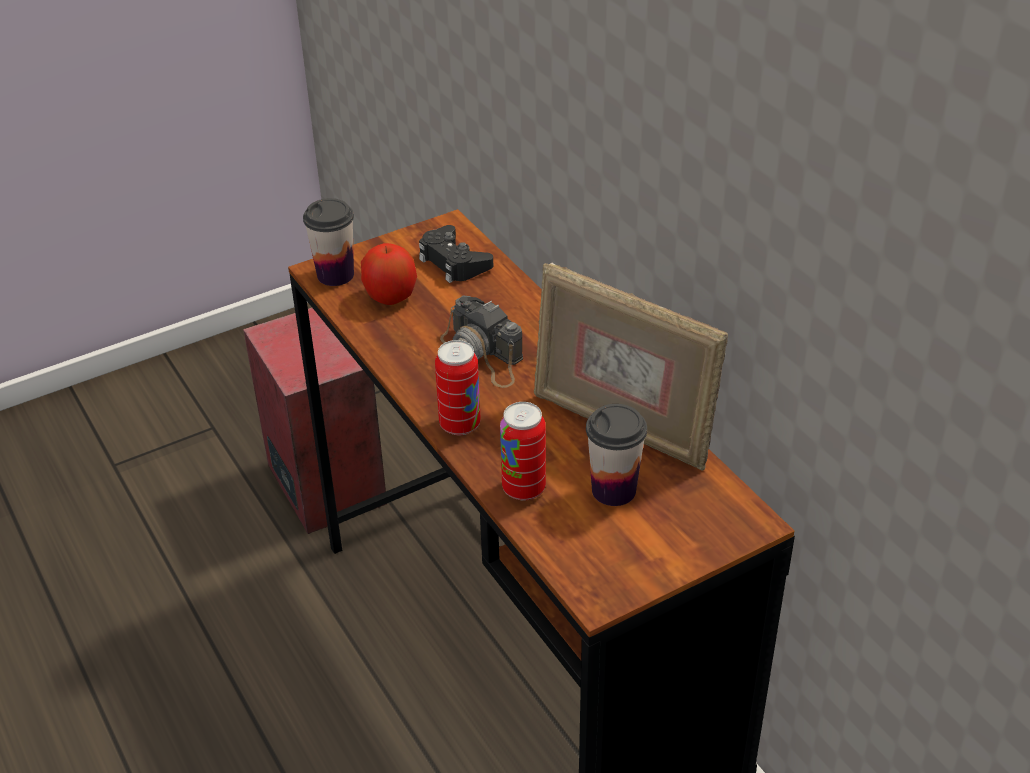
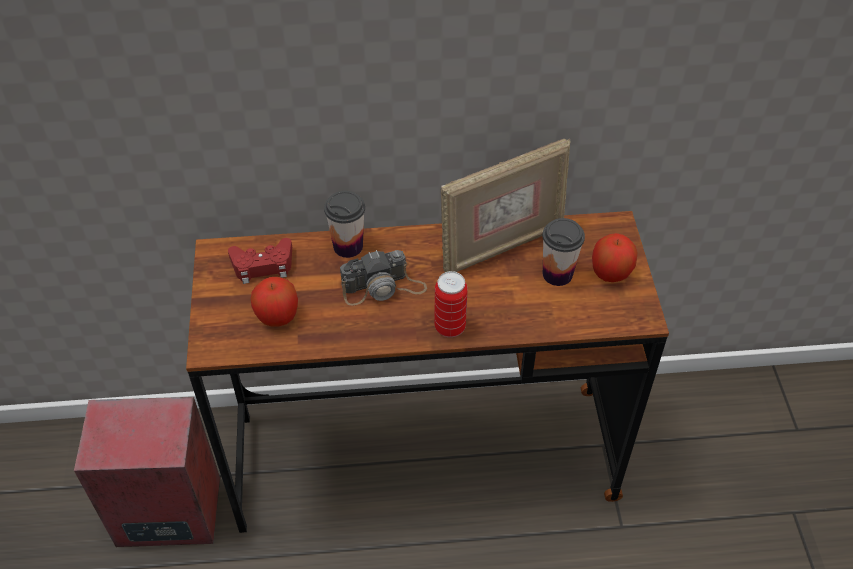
camera: 65 degrees left, 10 degrees up
cup [303,198,354,286] -> cup moved to [324,191,365,258]
black game controller [419,225,493,283] -> red game controller [228,238,292,284]
can [500,402,546,501] -> none
none -> apple [592,233,637,282]

